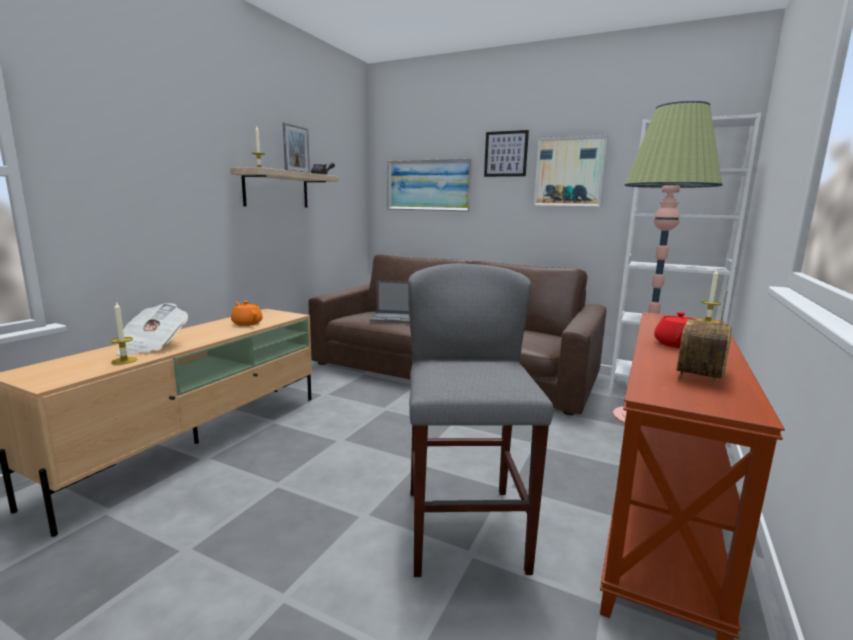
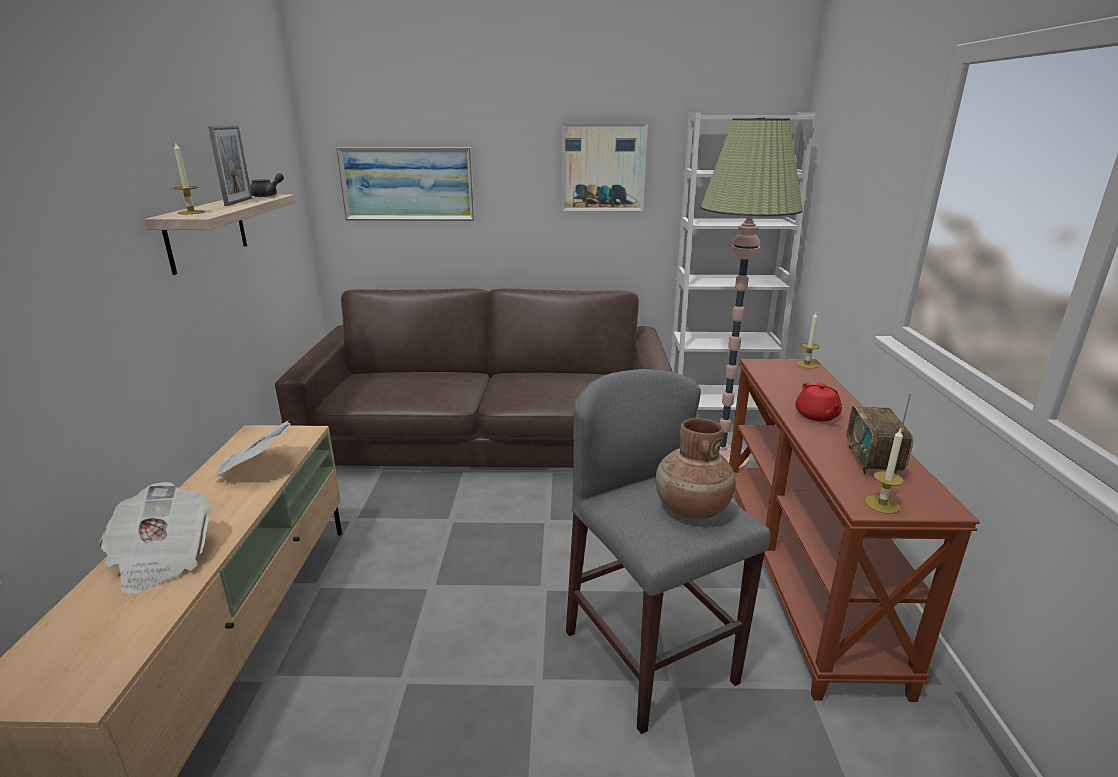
camera: 25 degrees left, 10 degrees up
candle [110,301,138,365] -> candle moved to [865,428,904,514]
orange teapot [231,301,263,326] -> newspaper [213,420,290,478]
laptop [370,281,410,323] -> none
picture [484,130,529,177] -> none
none -> brown vase [655,418,736,519]

